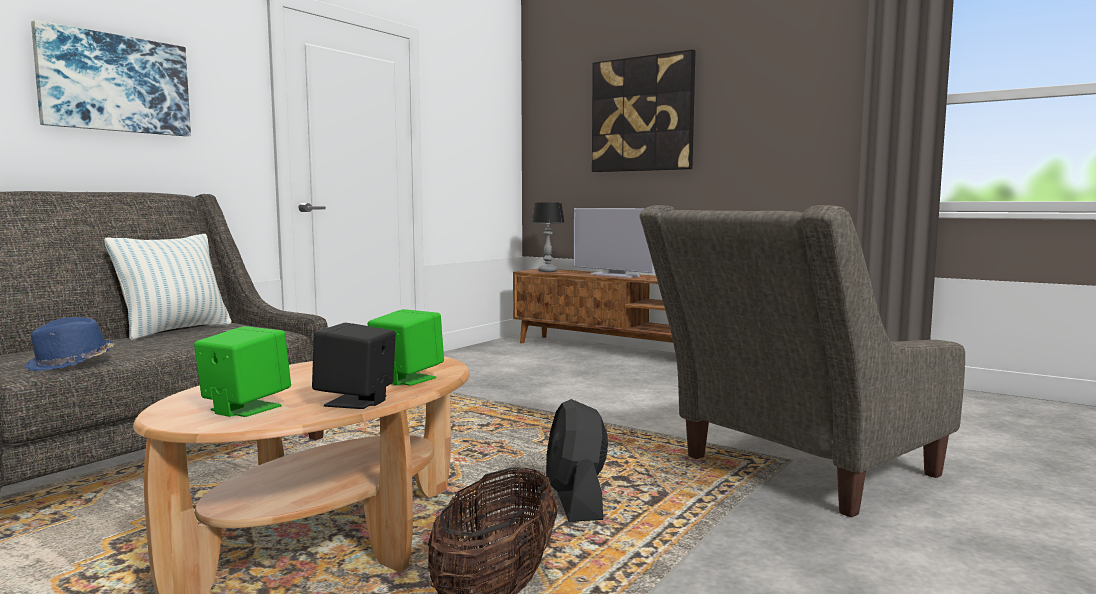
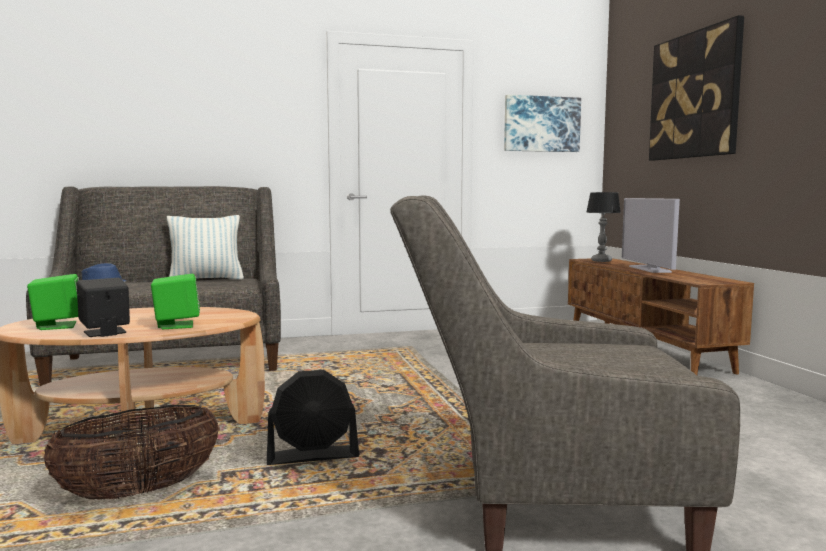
camera: 40 degrees right, 0 degrees up
picture [31,20,191,136] -> picture moved to [504,95,581,152]
black fan [546,399,608,522] -> black fan turned 135 degrees counterclockwise [267,370,359,465]

